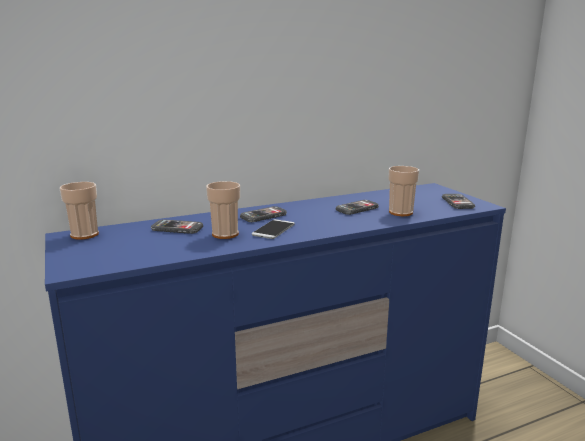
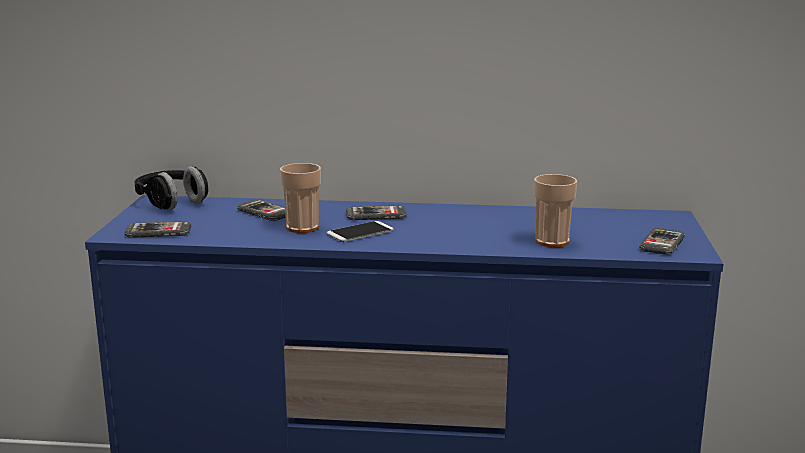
camera: 30 degrees right, 0 degrees up
cup [60,182,99,240] -> black headphones [135,166,208,210]
phone [336,200,379,215] -> phone moved to [125,221,191,238]

